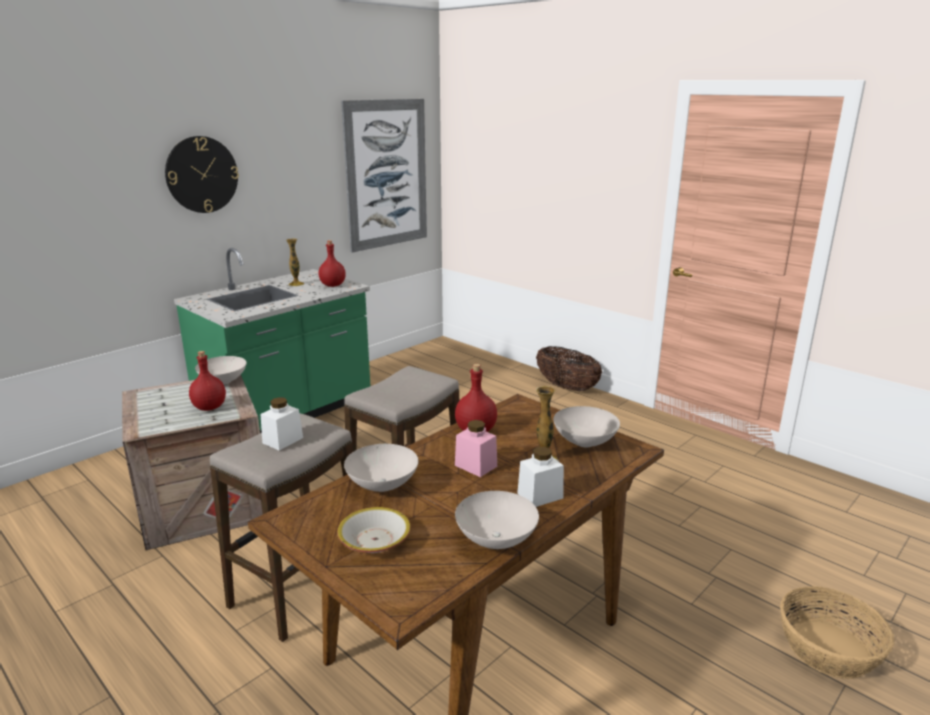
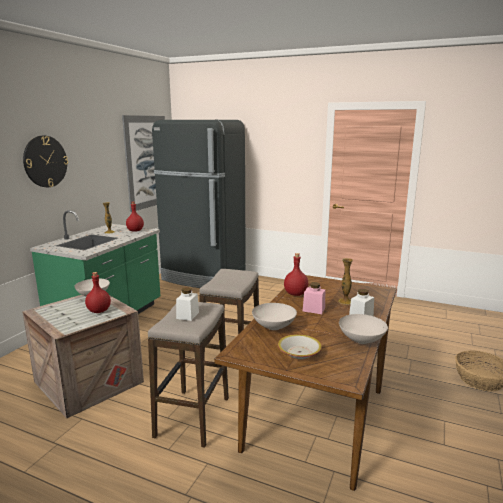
camera: 20 degrees left, 5 degrees down
basket [536,346,602,391] -> none
white bowl [553,406,620,447] -> none
none -> black fridge [152,120,246,288]

